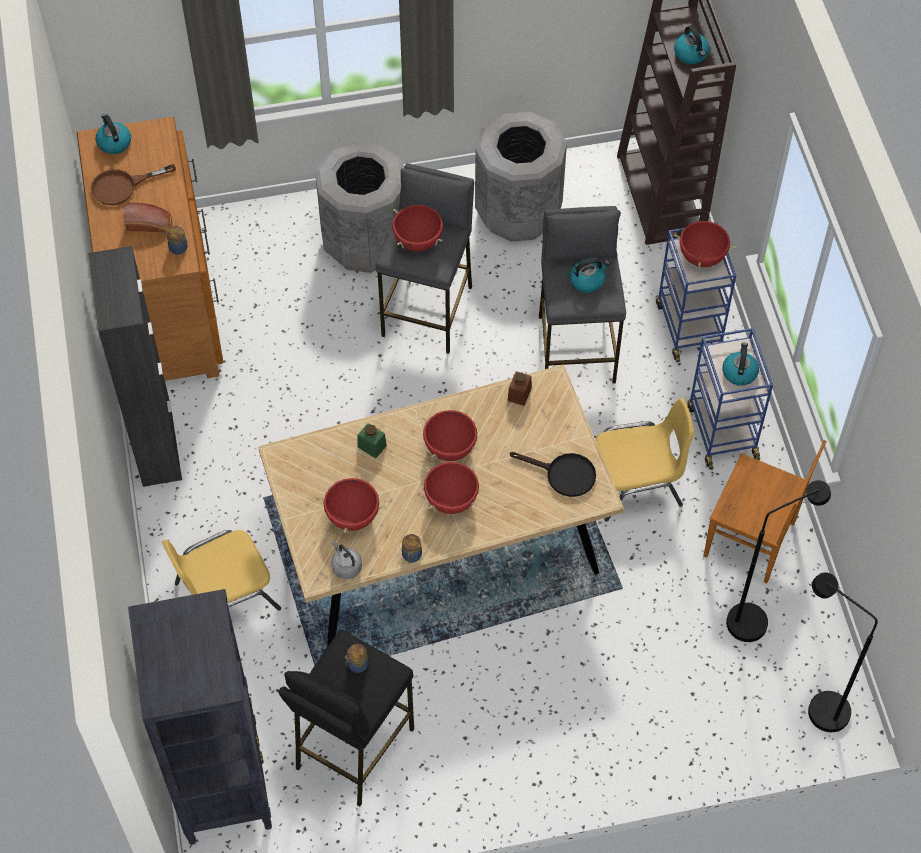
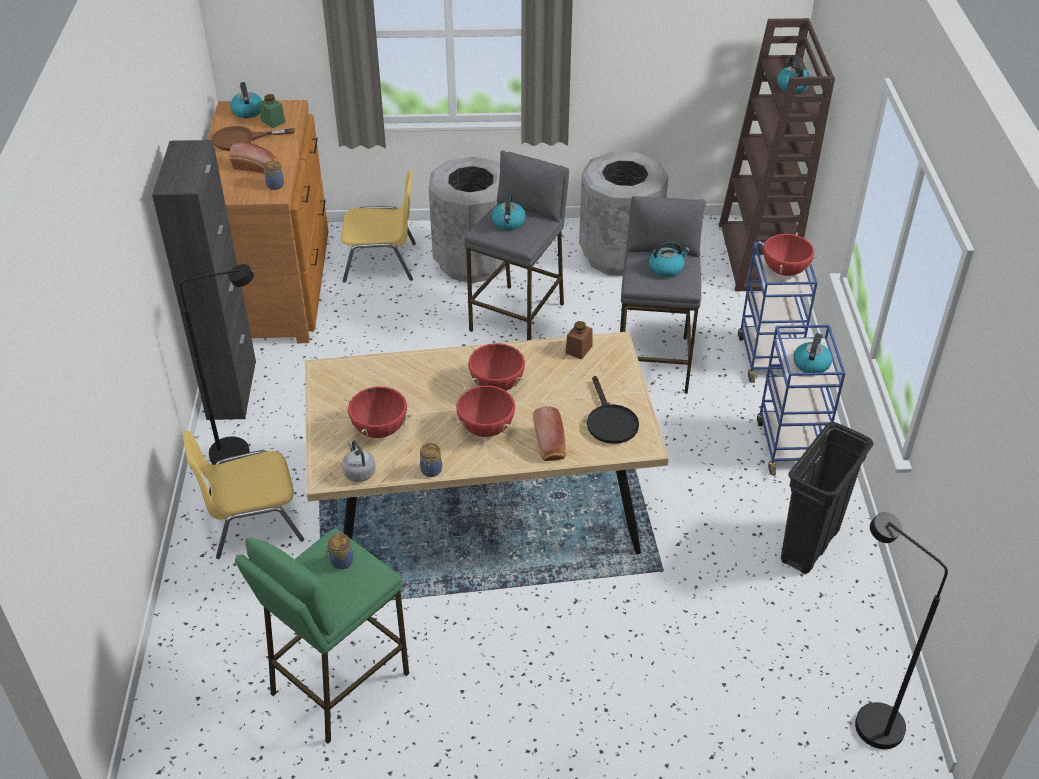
camera: 10 degrees right, 15 degrees down
black bookcase [128,589,272,845] -> none
black stool [279,630,414,807] -> green stool [235,528,409,744]
green jar [358,423,387,458] -> green jar moved to [259,94,286,128]
red cooking pot [392,205,443,251] -> kettle [492,193,526,230]
black frying pan [510,452,596,497] -> black frying pan turned 45 degrees clockwise [587,376,639,444]
yellow chair [596,398,694,522] -> yellow chair moved to [341,170,416,283]
brown chair [703,440,827,583] -> black trash can [781,422,874,574]
black floor lamp [726,480,831,642] -> black floor lamp moved to [180,264,254,465]
none -> bread [533,406,566,461]

